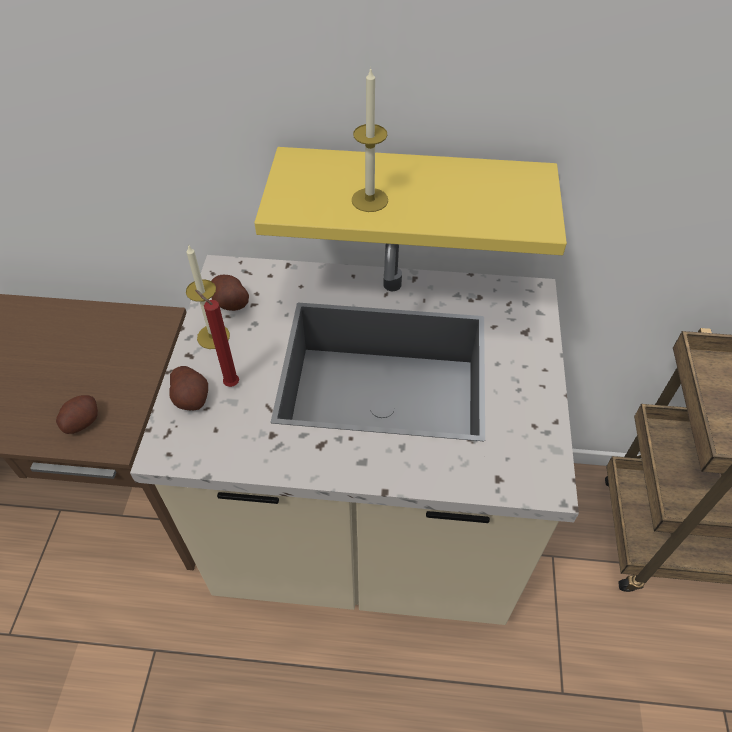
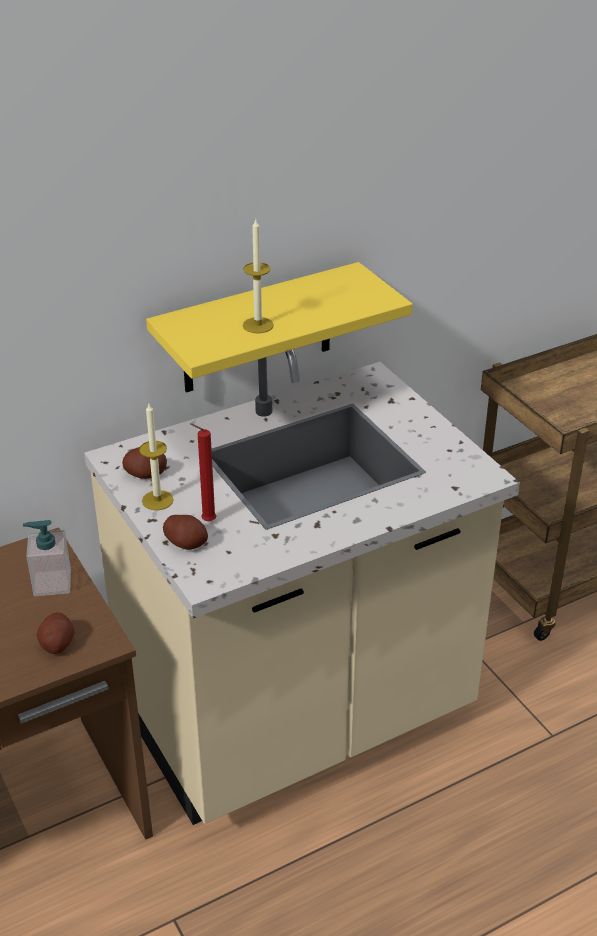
camera: 35 degrees left, 15 degrees down
none -> soap dispenser [23,520,71,596]

